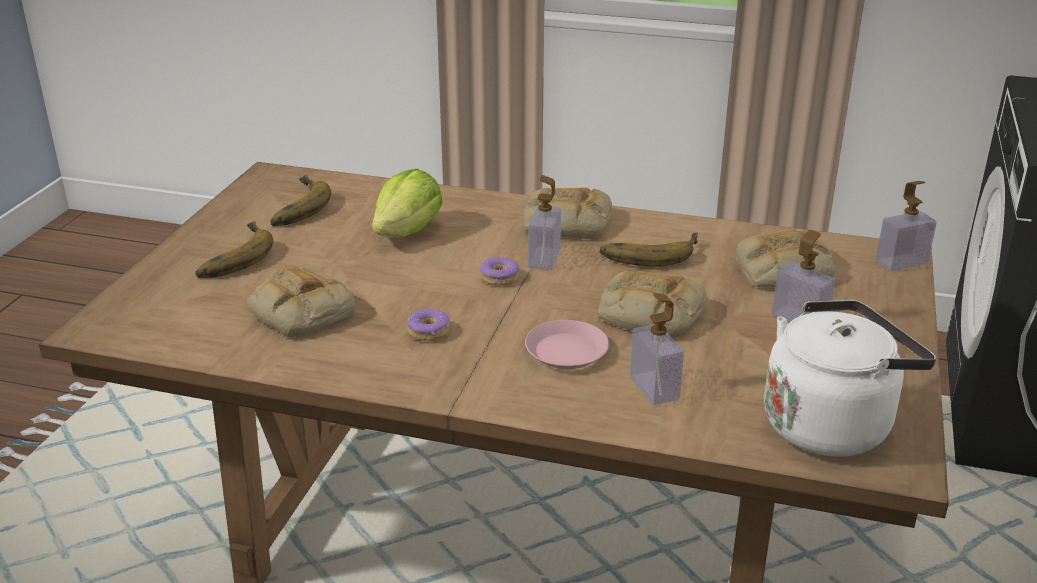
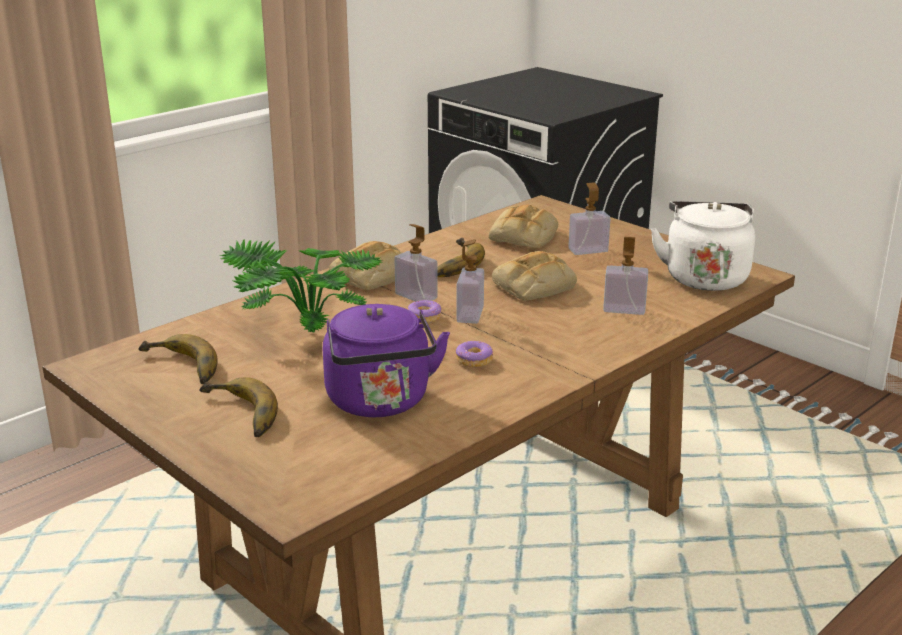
camera: 60 degrees left, 5 degrees down
bread [247,266,356,337] -> purple kettle [323,304,450,417]
lettuce [372,168,443,238] -> potted plant [220,239,382,333]
pink plate [525,320,609,369] -> none
soap dispenser [876,181,936,271] -> soap dispenser moved to [456,239,484,324]

